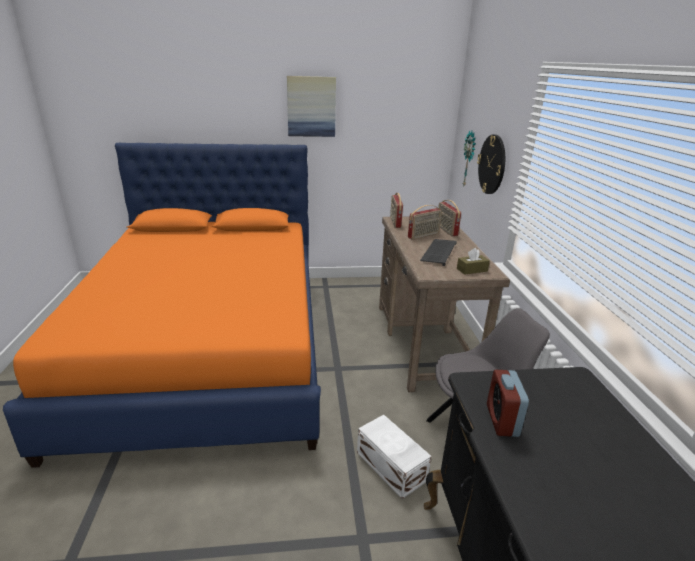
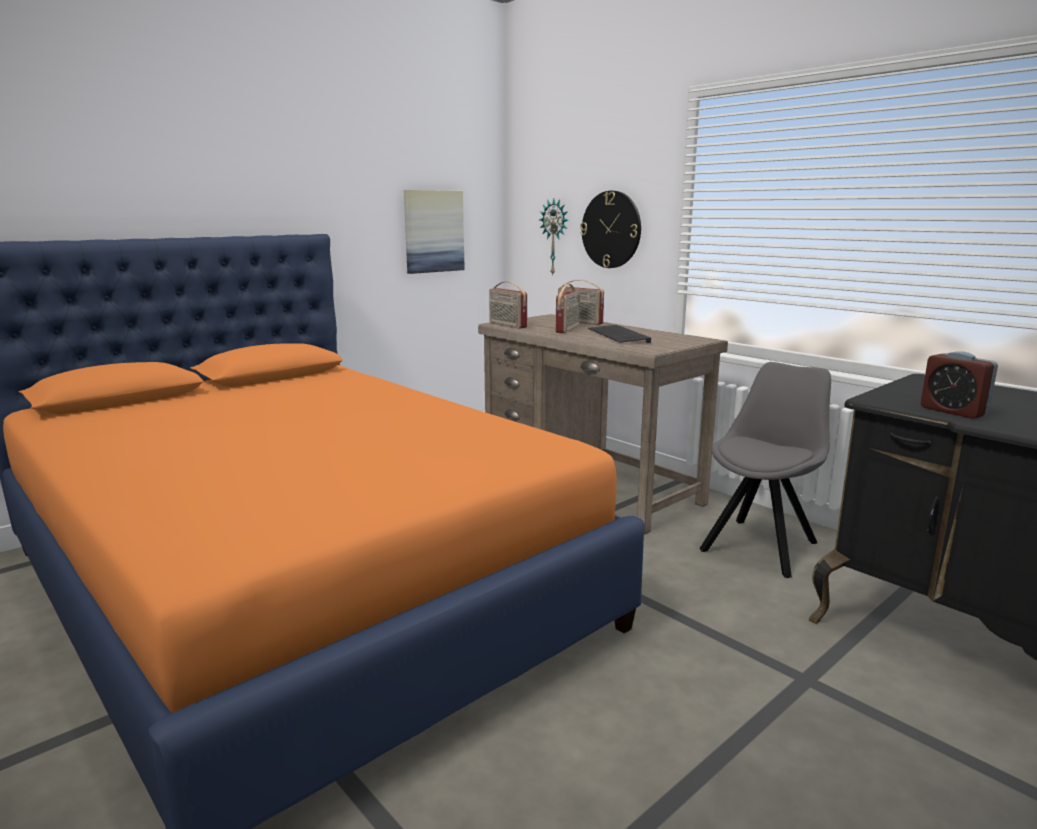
camera: 35 degrees left, 10 degrees down
picture [287,76,336,137] -> picture moved to [404,190,465,274]
white storage box [357,415,431,499] -> none
brown tissue box [457,248,490,275] -> none

